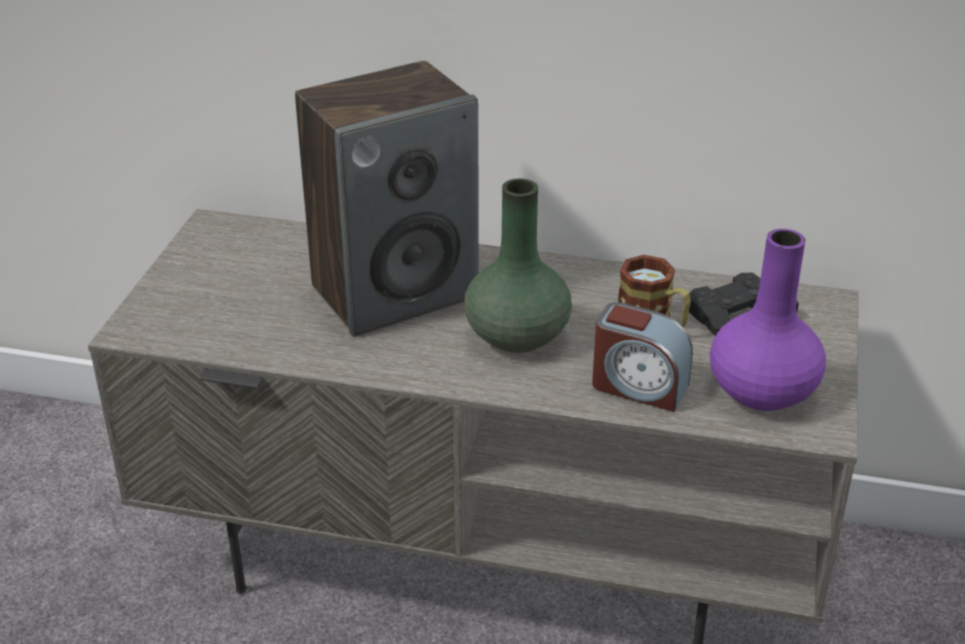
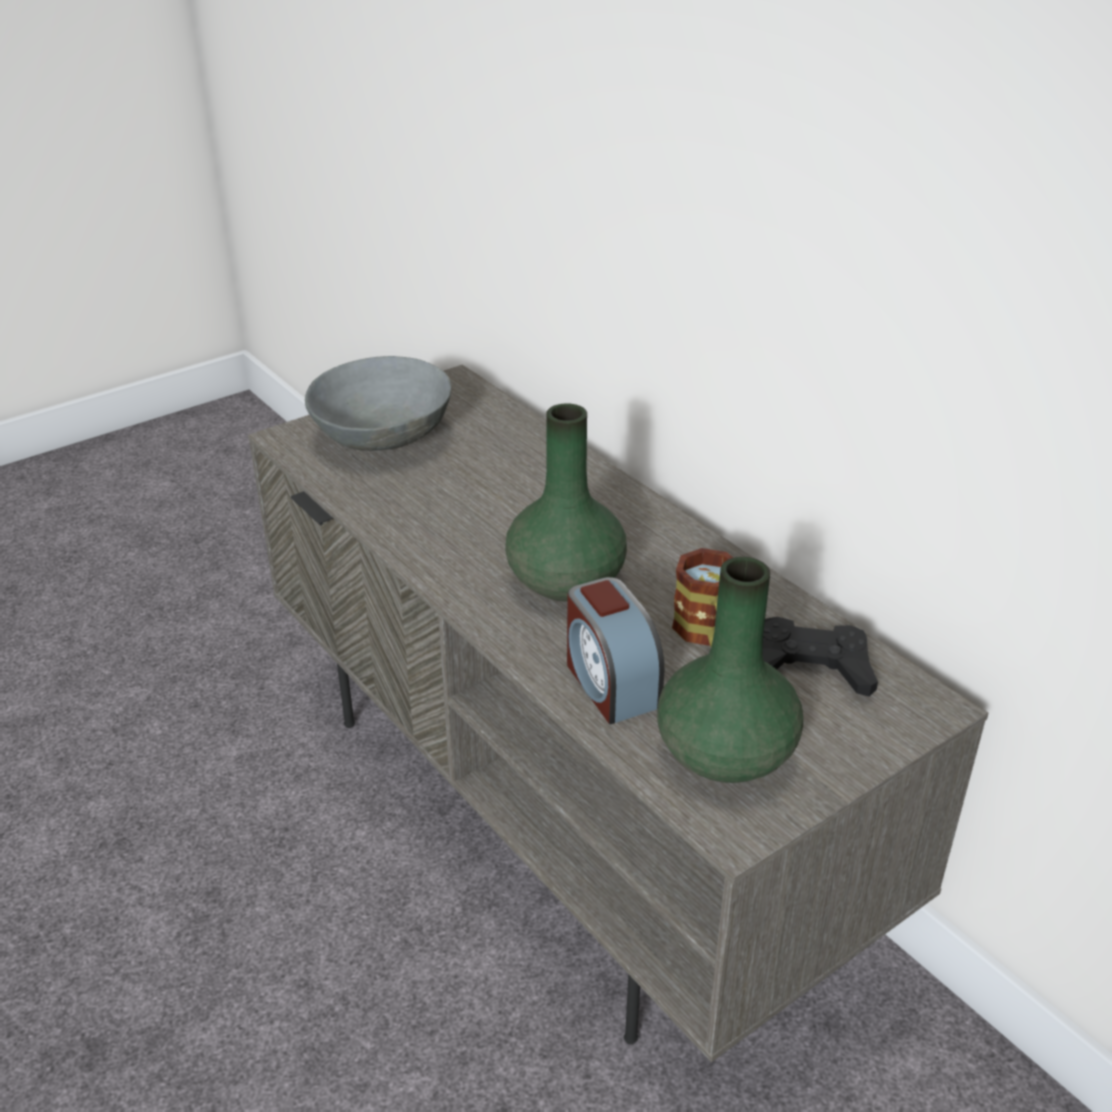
camera: 40 degrees right, 0 degrees up
speaker [295,61,479,337] -> none
purple vase [710,229,826,411] -> green vase [657,557,803,783]
none -> grey bowl [305,356,451,451]

